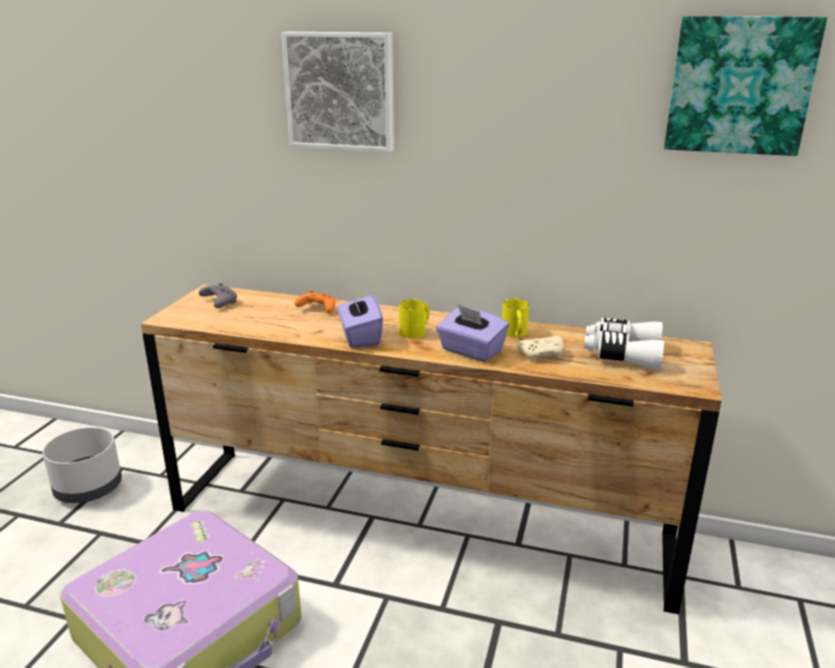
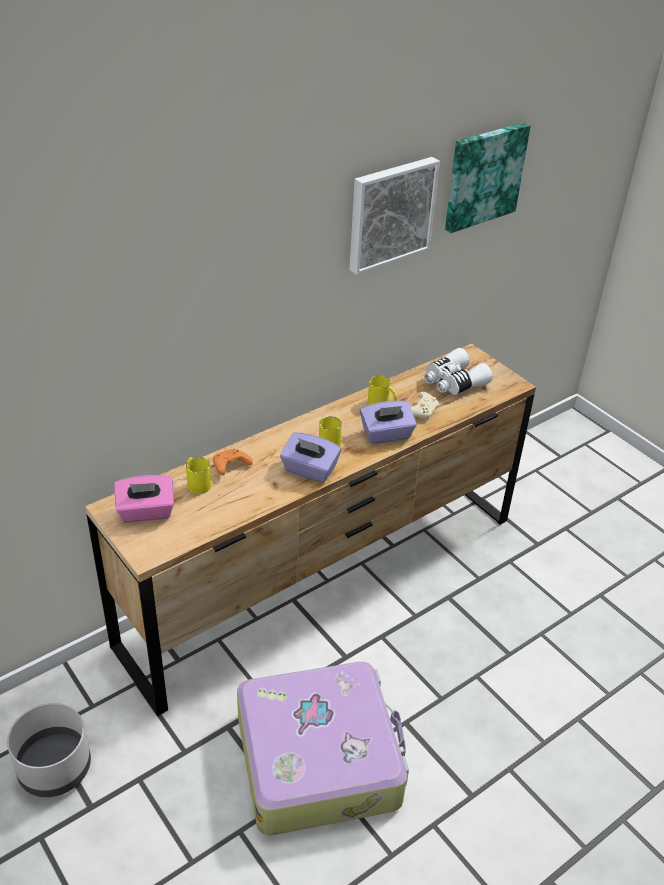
camera: 55 degrees left, 15 degrees up
grey game controller [199,283,237,308] -> pink tissue box [114,475,174,522]
picture [281,32,394,152] -> picture moved to [349,157,440,275]
none -> yellow mug [186,457,211,494]

